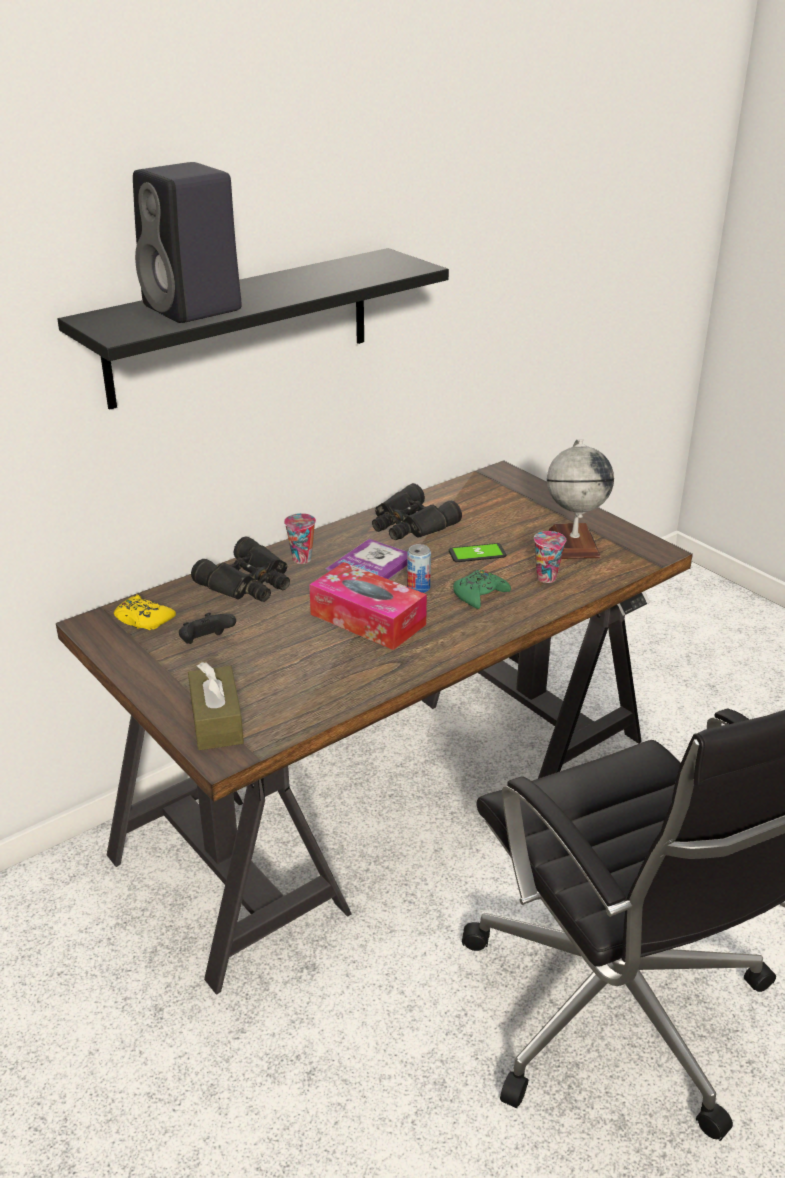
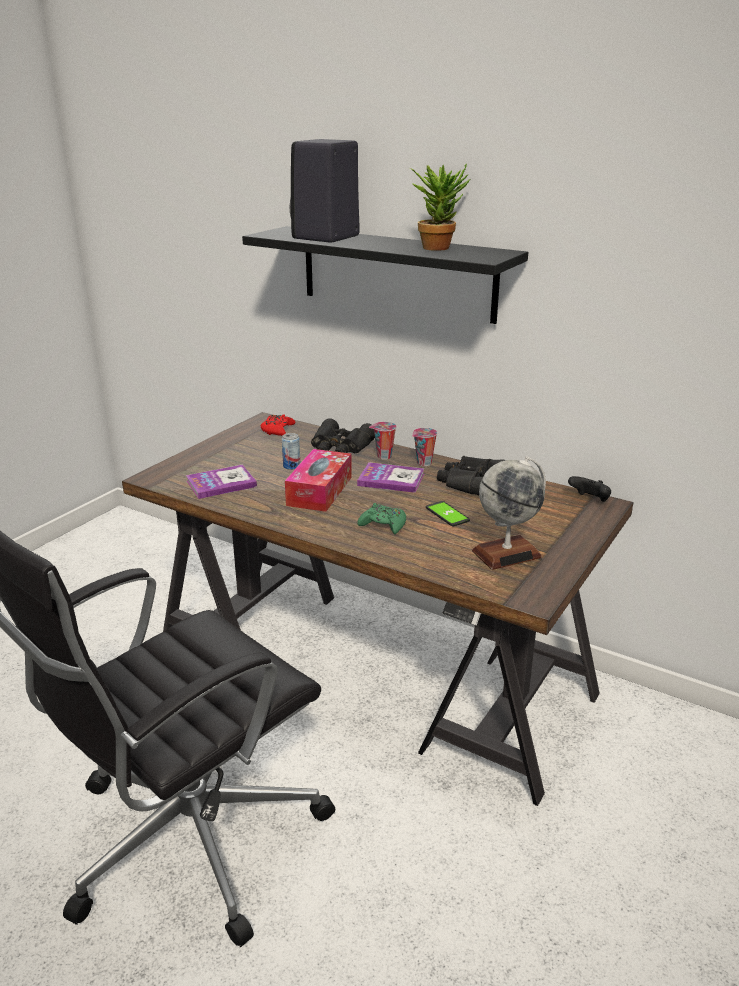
camera: 70 degrees right, 5 degrees down
yellow game controller [114,594,176,630] -> red game controller [261,414,295,436]
black game controller [179,613,236,644] -> black game controller moved to [568,476,611,502]
brown tissue box [188,662,244,750] -> none
can [407,544,431,593] -> can moved to [282,433,300,470]
cup [534,531,566,583] -> cup moved to [412,428,437,466]
none -> book [186,464,257,499]
none -> potted plant [410,164,470,251]

